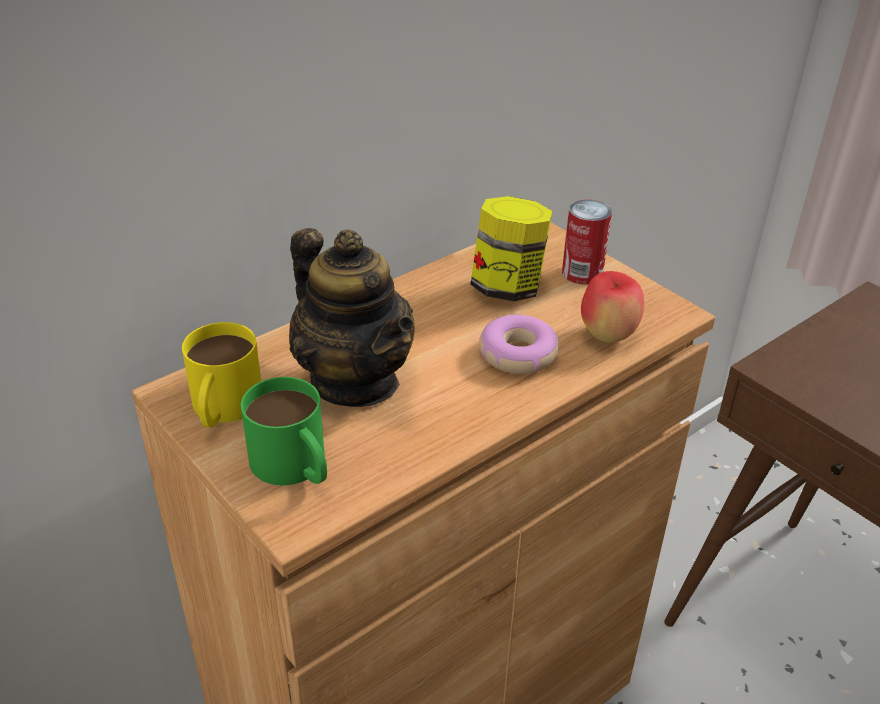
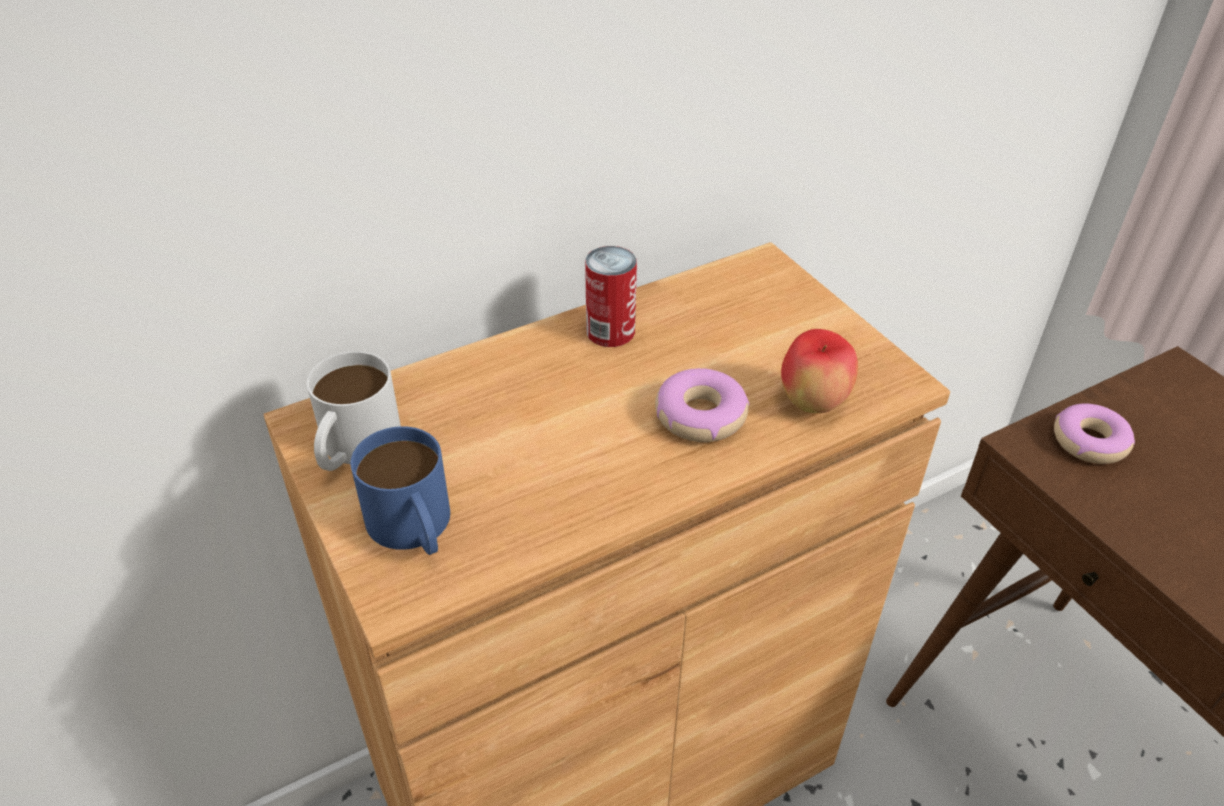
camera: 10 degrees right, 5 degrees up
yellow mug [182,322,261,427] -> white mug [307,351,401,471]
green mug [241,377,327,485] -> blue mug [351,426,450,555]
teapot [289,228,415,407] -> none
jar [470,196,552,301] -> none
can [562,200,612,285] -> can moved to [585,246,637,347]
none -> donut [1054,404,1135,464]

